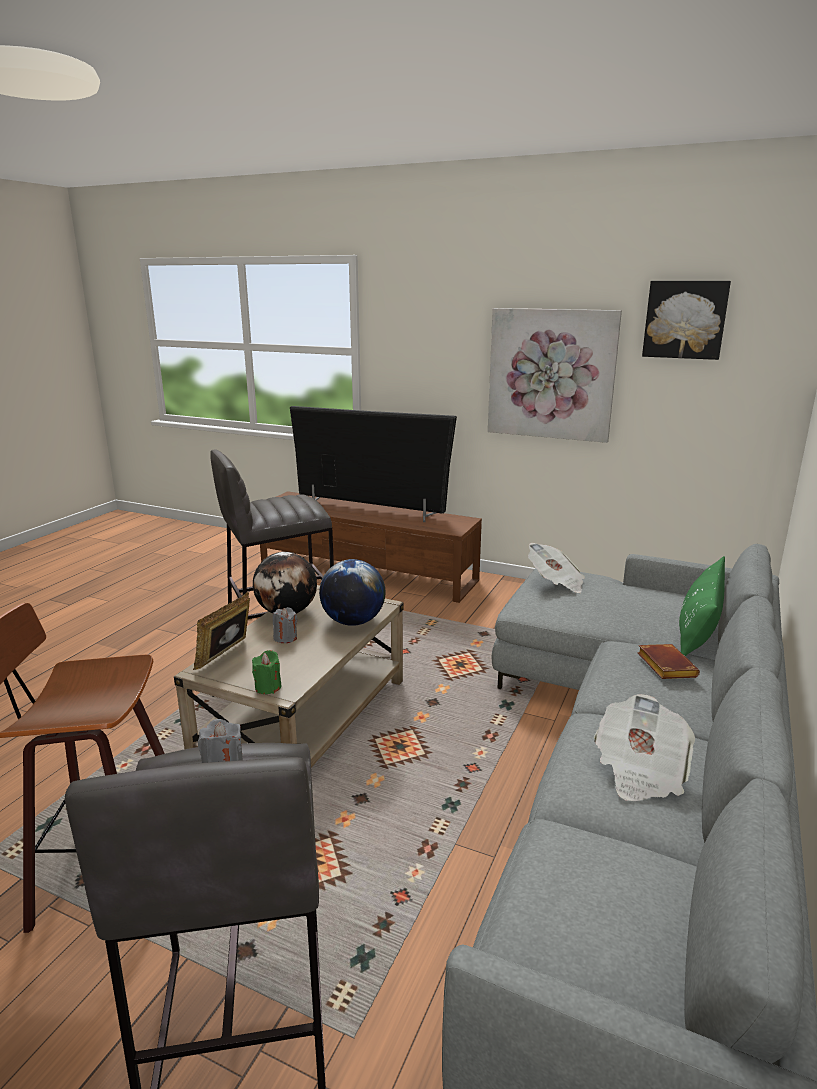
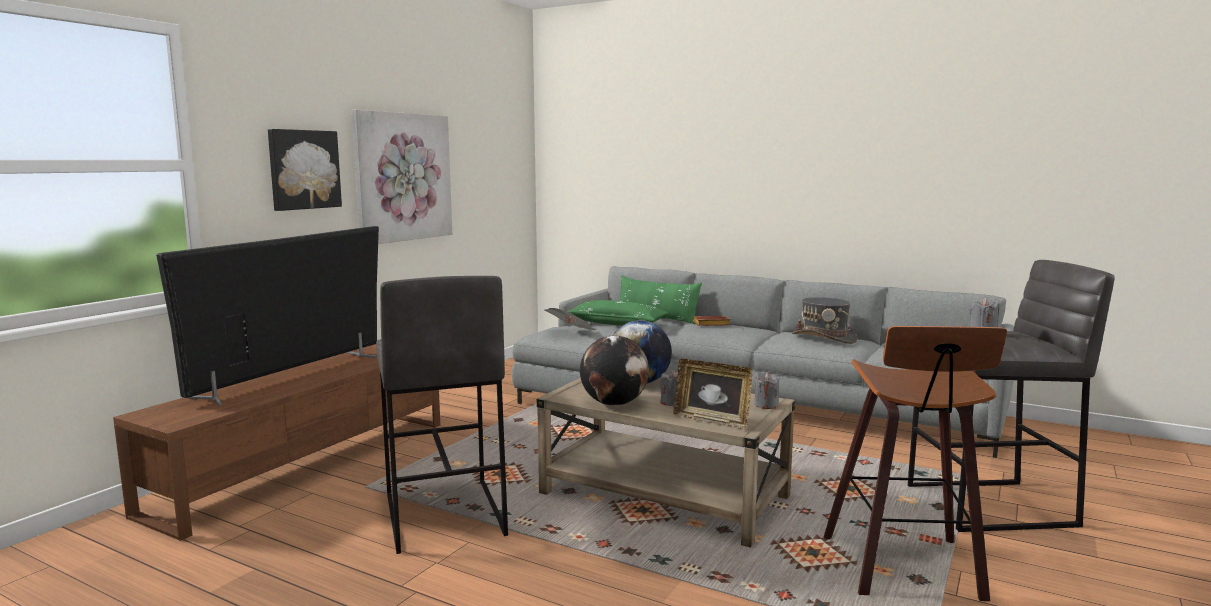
camera: 85 degrees left, 10 degrees down
green candle [252,650,282,694] -> grey candle [754,372,779,409]
newspaper [594,694,695,801] -> grey hat [792,297,857,344]
picture [642,281,731,360] -> picture moved to [268,129,342,211]
none -> green pillow [567,300,668,326]

